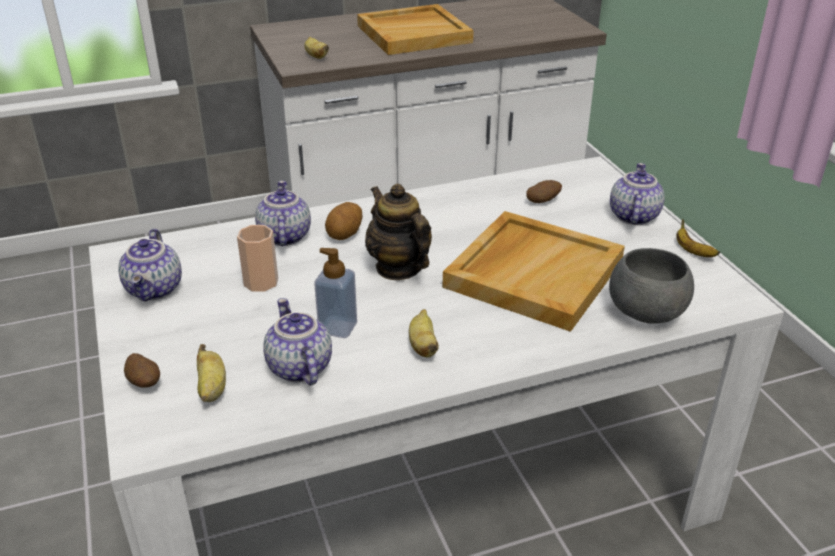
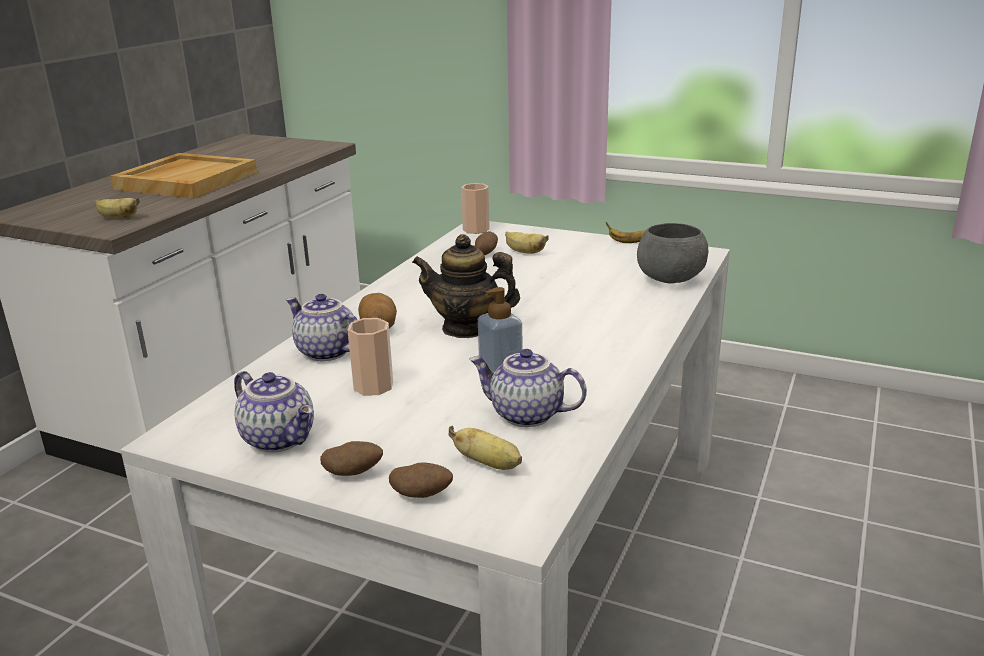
camera: 45 degrees left, 10 degrees down
banana [409,309,439,358] -> banana moved to [505,232,549,254]
beige tray [443,211,625,332] -> none
teapot [610,163,665,225] -> none
none -> potato [320,441,383,476]
none -> cup [461,183,490,234]

